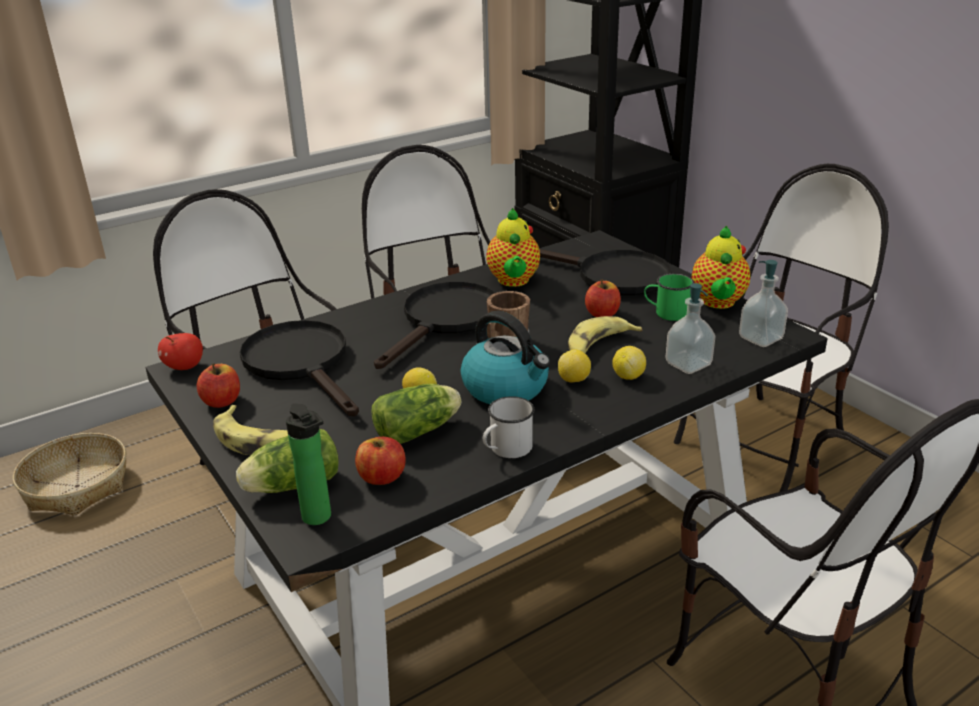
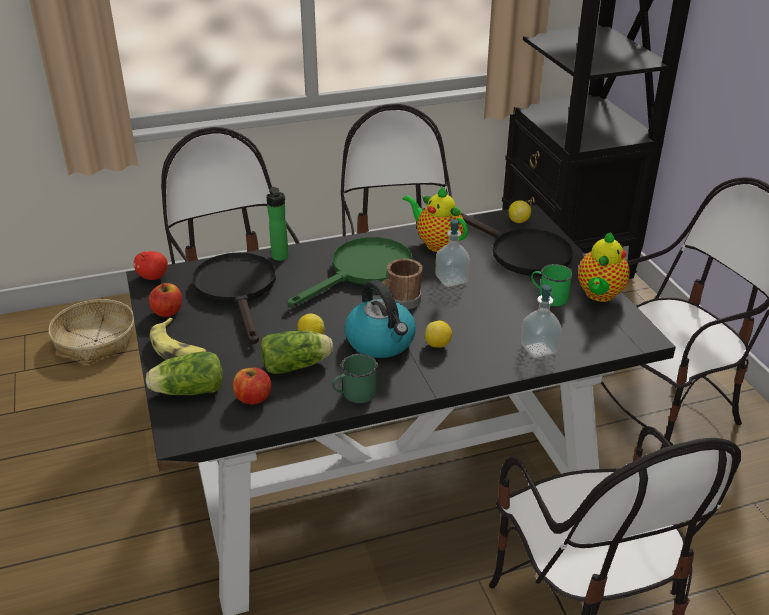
camera: 15 degrees right, 5 degrees up
bottle [286,403,331,525] -> bottle moved to [266,187,289,261]
black frying pan [374,282,496,369] -> green frying pan [287,237,412,307]
white mug [483,396,534,458] -> green mug [332,354,378,403]
teapot [486,208,540,287] -> teapot turned 120 degrees clockwise [403,186,468,252]
banana [568,316,642,353] -> none
apple [585,280,621,317] -> none
lemon [612,346,646,380] -> lemon moved to [508,200,531,223]
soap dispenser [739,260,788,347] -> soap dispenser moved to [436,219,470,287]

